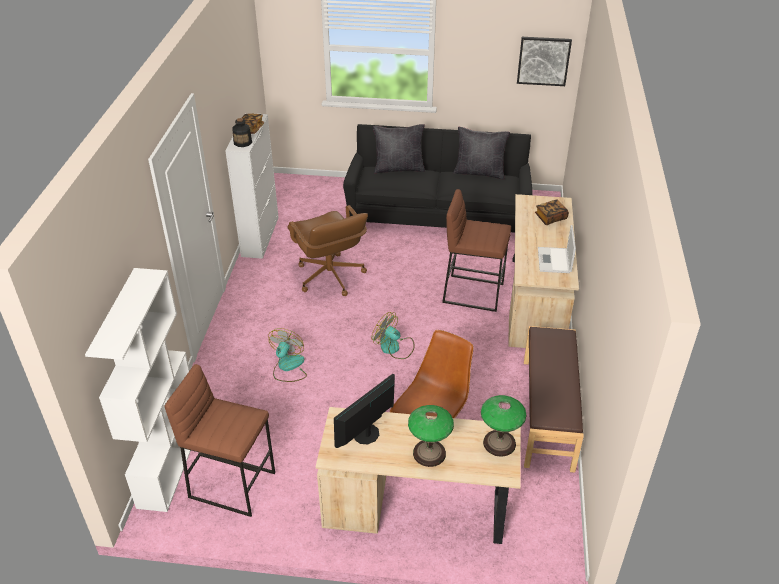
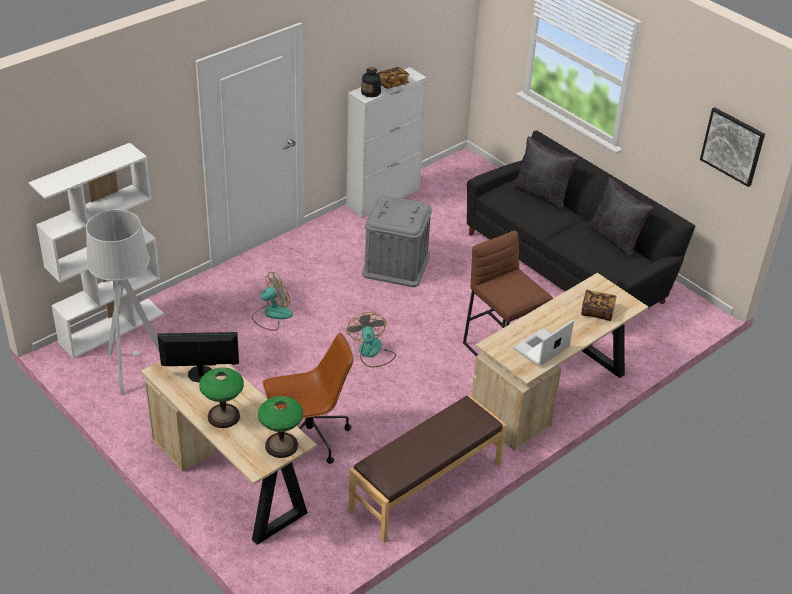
camera: 40 degrees right, 0 degrees up
brown stool [164,364,275,517] -> grey floor lamp [86,210,159,395]
brown office chair [287,205,368,296] -> grey storage box [362,195,432,287]

